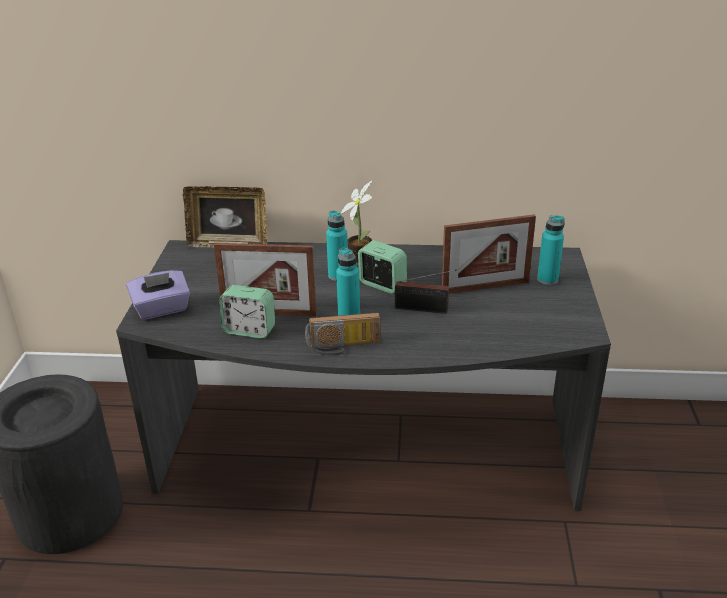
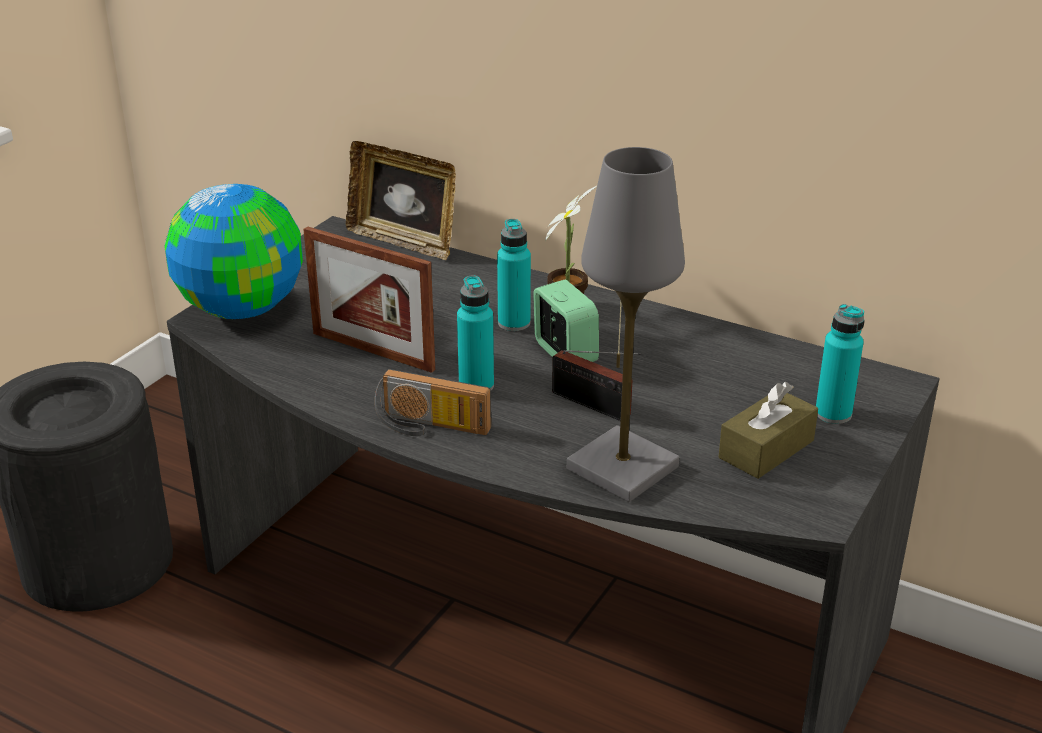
camera: 25 degrees right, 0 degrees up
purple tissue box [126,270,190,320] -> globe [164,184,303,319]
alarm clock [219,285,275,339] -> none
picture frame [442,215,536,294] -> none
none -> grey table lamp [567,147,685,502]
none -> brown tissue box [719,382,818,479]

